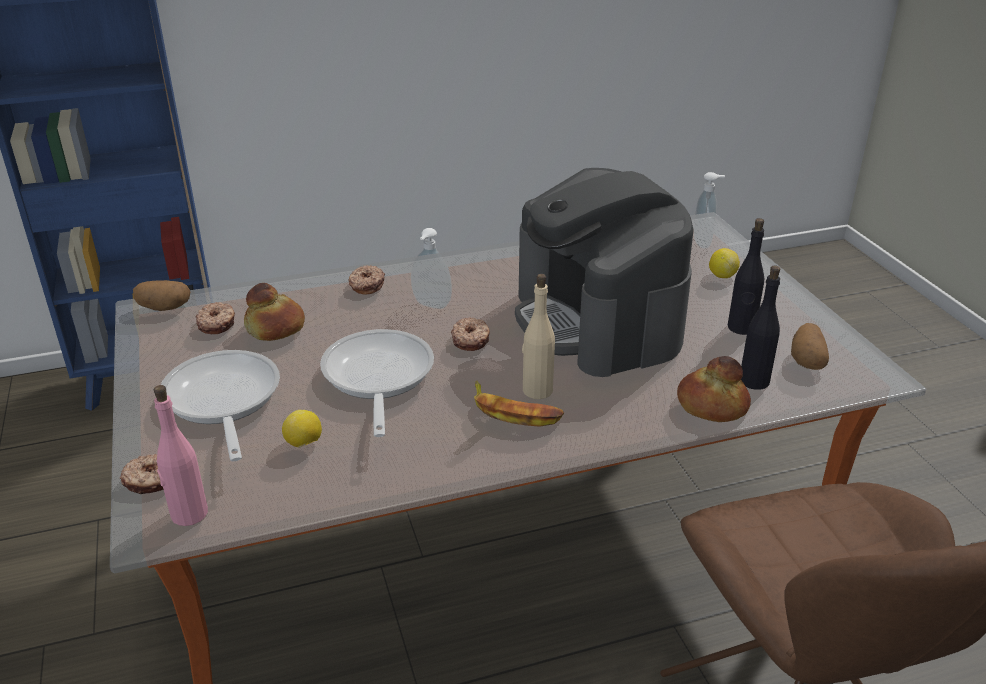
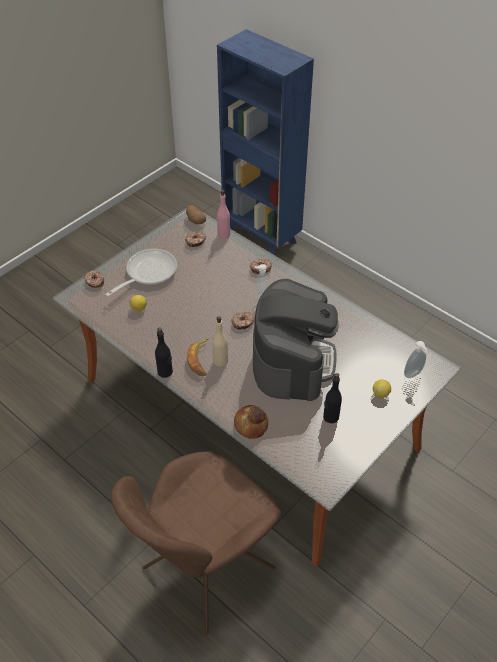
camera: 60 degrees right, 15 degrees up
pink bottle [154,385,208,526] -> pink bottle moved to [217,190,230,239]
bread [244,283,305,341] -> none
frying pan [320,329,434,437] -> none
coffee machine [515,168,694,377] -> coffee machine turned 150 degrees clockwise [253,279,339,401]
black bottle [741,266,780,390] -> black bottle moved to [155,327,173,378]
potato [791,323,829,370] -> none

